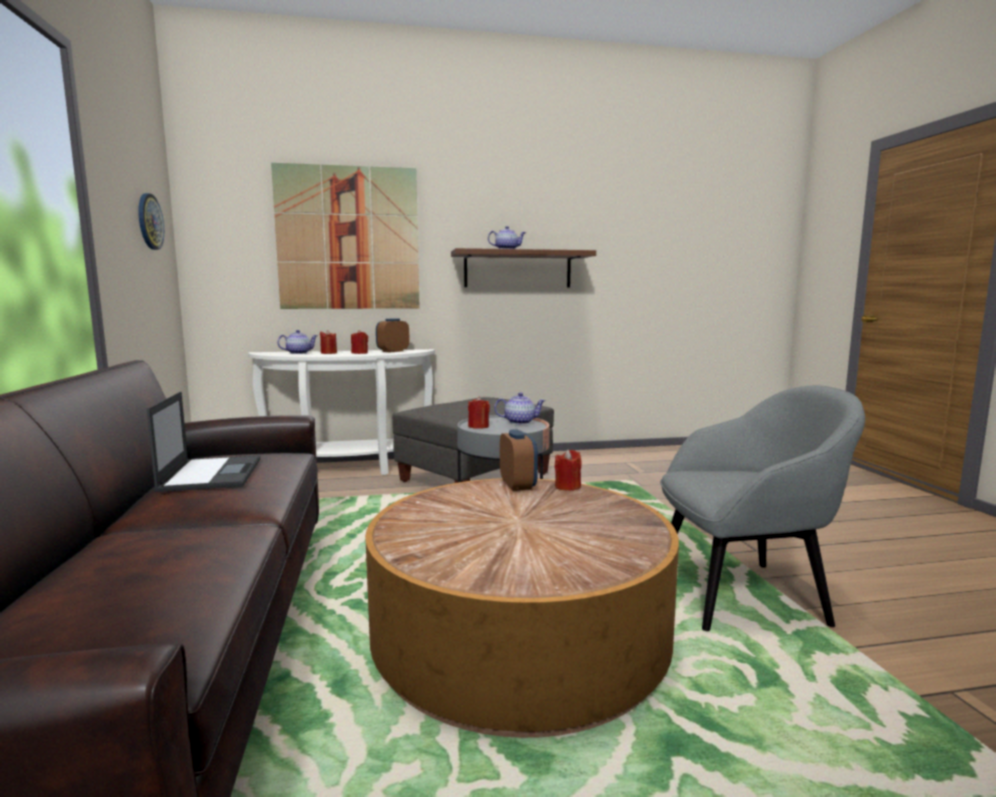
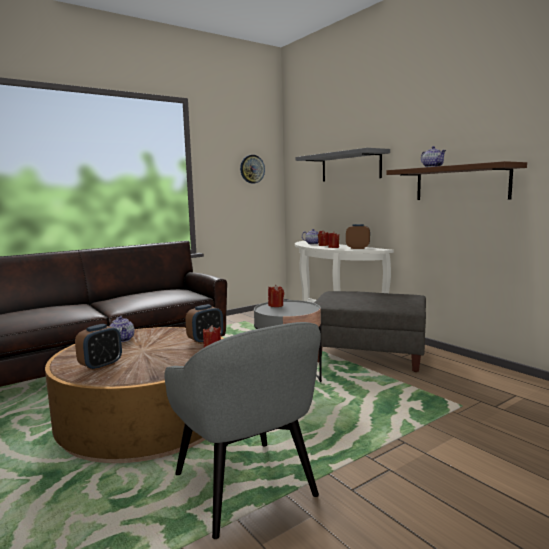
camera: 65 degrees right, 0 degrees up
laptop [147,392,260,492] -> none
picture [271,163,420,309] -> grey shelf [296,148,390,181]
teapot [494,392,546,425] -> teapot moved to [110,316,134,342]
none -> alarm clock [75,324,122,371]

